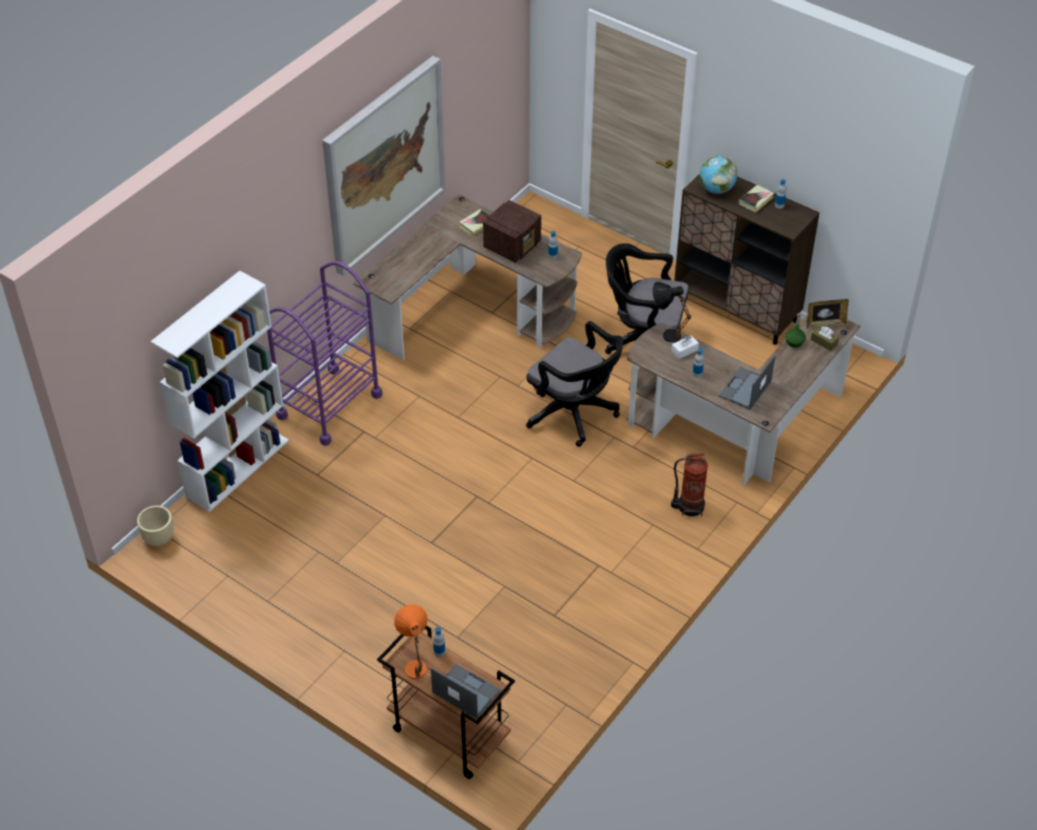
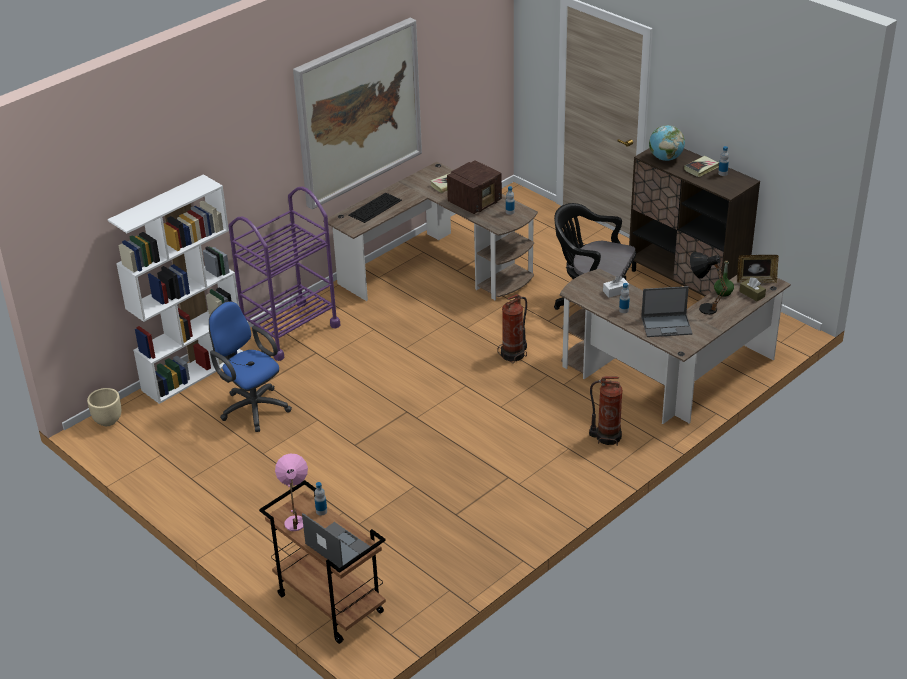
camera: 10 degrees right, 10 degrees down
orange table lamp [394,604,427,679] -> pink table lamp [275,453,308,531]
black office chair [526,321,624,447] -> fire extinguisher [497,294,527,364]
black table lamp [653,282,691,342] -> black table lamp moved to [690,252,728,315]
laptop [719,355,775,410] -> laptop turned 135 degrees counterclockwise [641,286,693,337]
none -> blue office chair [209,301,292,432]
none -> keyboard [349,193,402,223]

